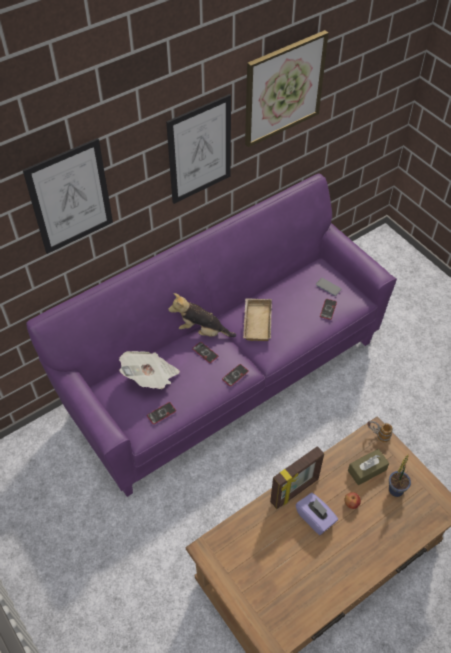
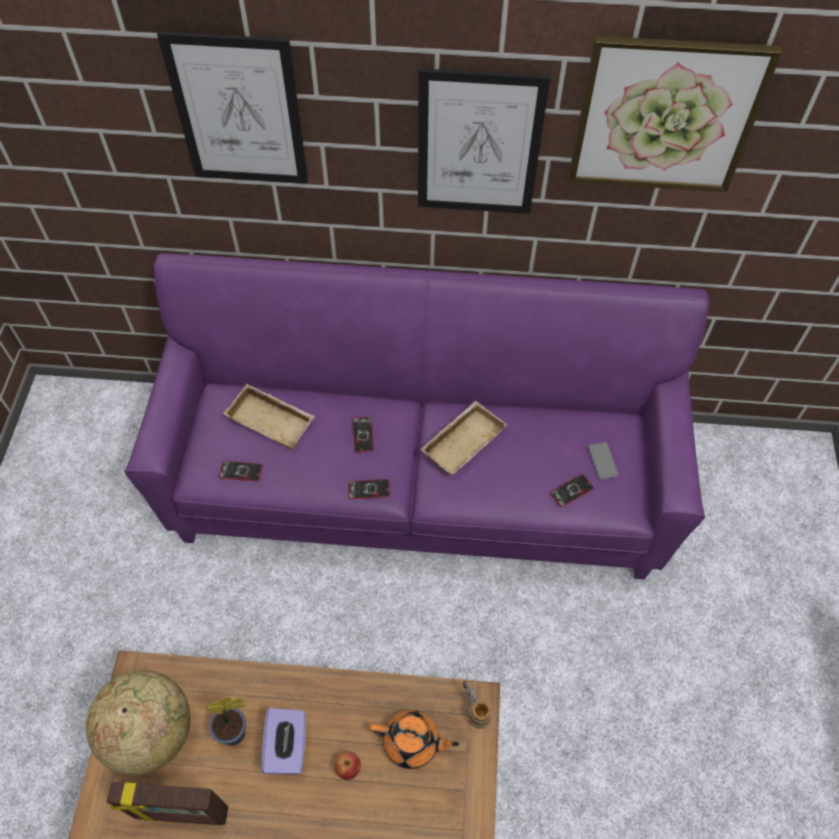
camera: 40 degrees right, 5 degrees up
newspaper [119,351,180,389] -> beige tray [223,384,315,450]
plush toy [168,293,236,337] -> none
picture frame [270,446,324,509] -> picture frame moved to [106,782,228,825]
brown tissue box [348,449,389,485] -> orange teapot [370,710,459,769]
potted plant [389,455,411,497] -> potted plant moved to [205,697,246,746]
none -> globe [86,670,190,776]

